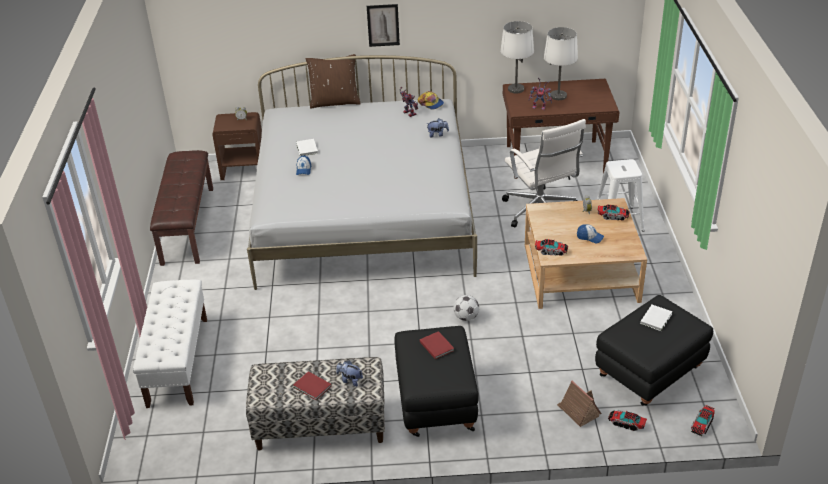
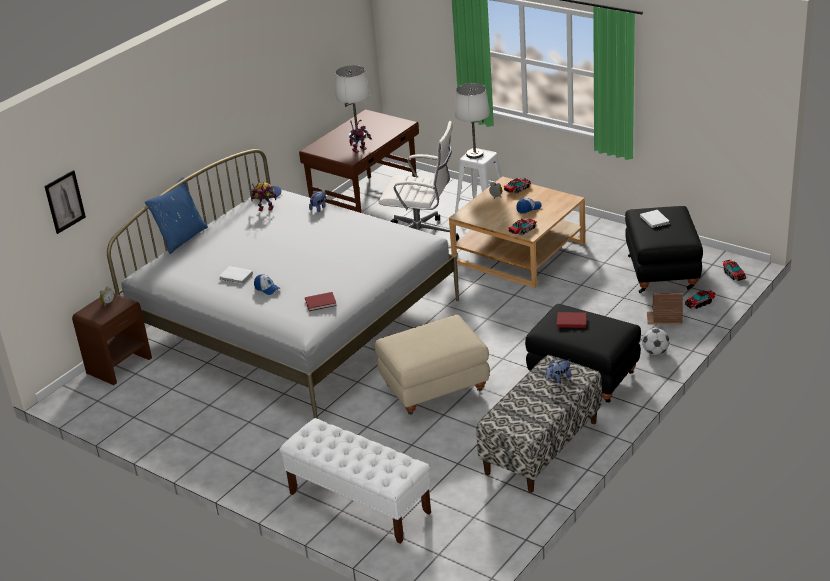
camera: 50 degrees left, 5 degrees down
brown bench [150,150,213,266] -> none
red book [293,371,332,400] -> red book moved to [305,292,337,311]
brown pillow [306,54,361,108] -> blue pillow [145,177,208,254]
picture [367,4,400,47] -> picture moved to [44,170,86,234]
football [453,295,479,321] -> football moved to [642,328,670,355]
white table lamp [500,21,534,94] -> white table lamp moved to [455,83,490,159]
none -> beige ottoman [375,315,490,415]

